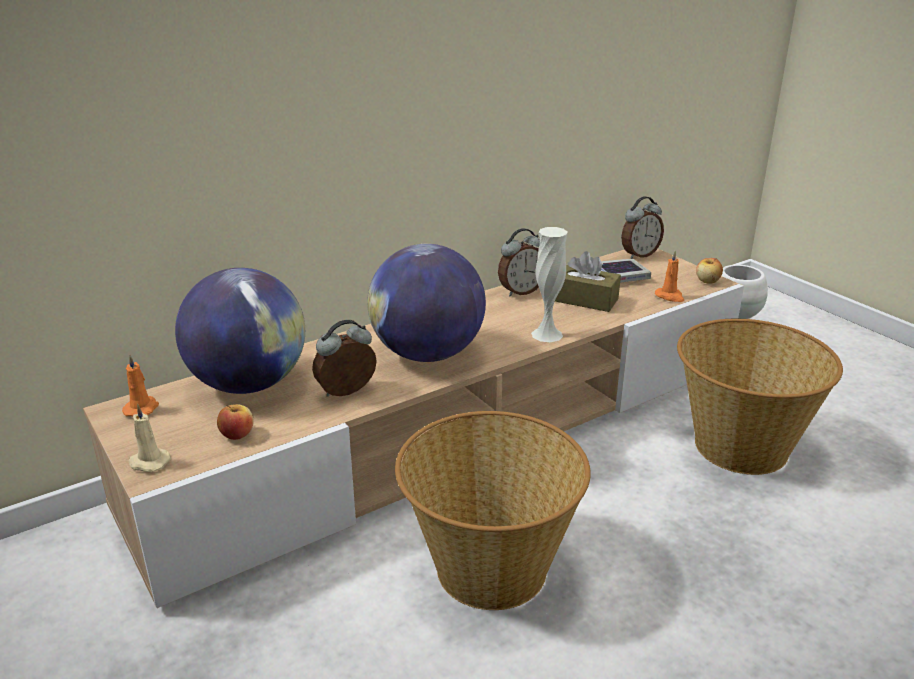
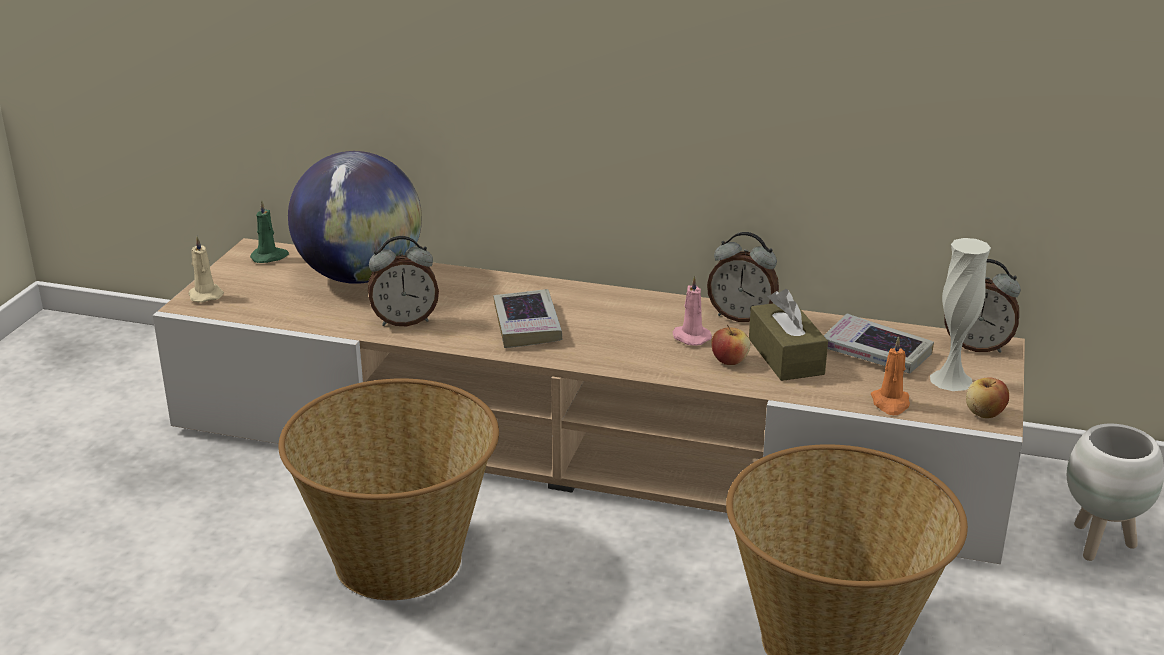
camera: 50 degrees right, 0 degrees up
orange candle [122,355,159,416] -> green candle [250,200,289,263]
apple [217,404,254,440] -> apple moved to [711,325,750,365]
alarm clock [312,320,377,397] -> alarm clock turned 150 degrees clockwise [368,236,439,326]
globe [367,244,486,362] -> book [493,289,563,348]
white vase [531,227,568,342] -> white vase moved to [930,238,991,391]
none -> pink candle [673,275,712,346]

